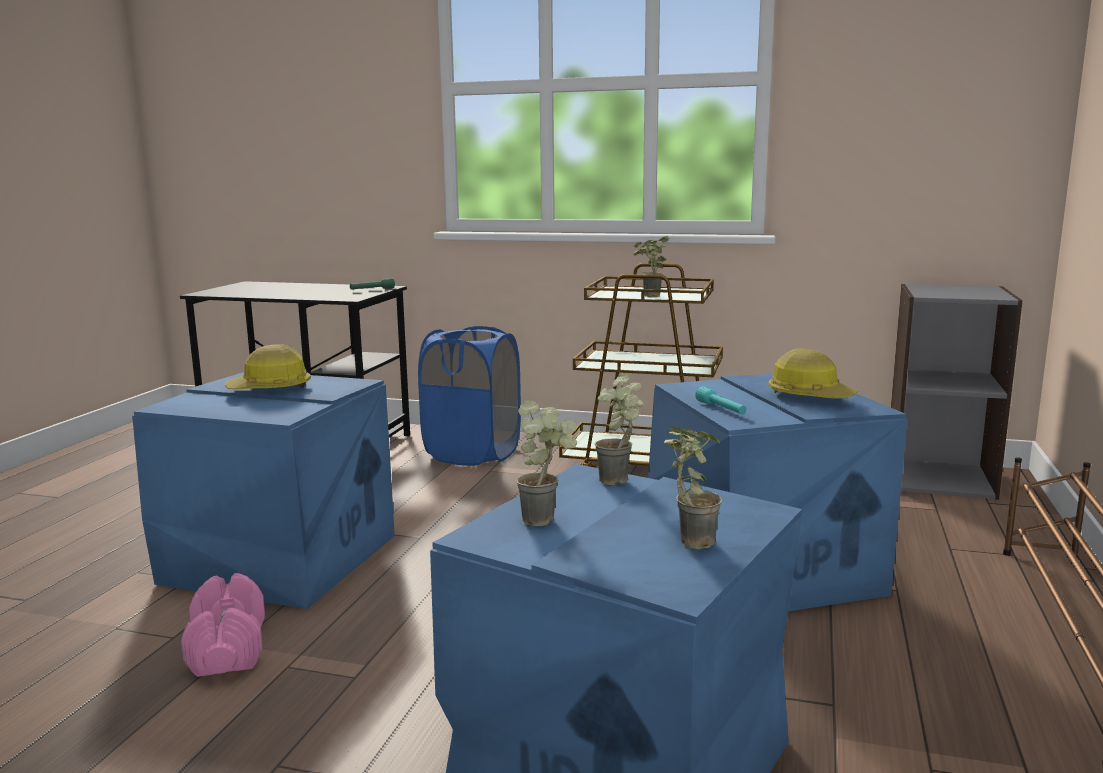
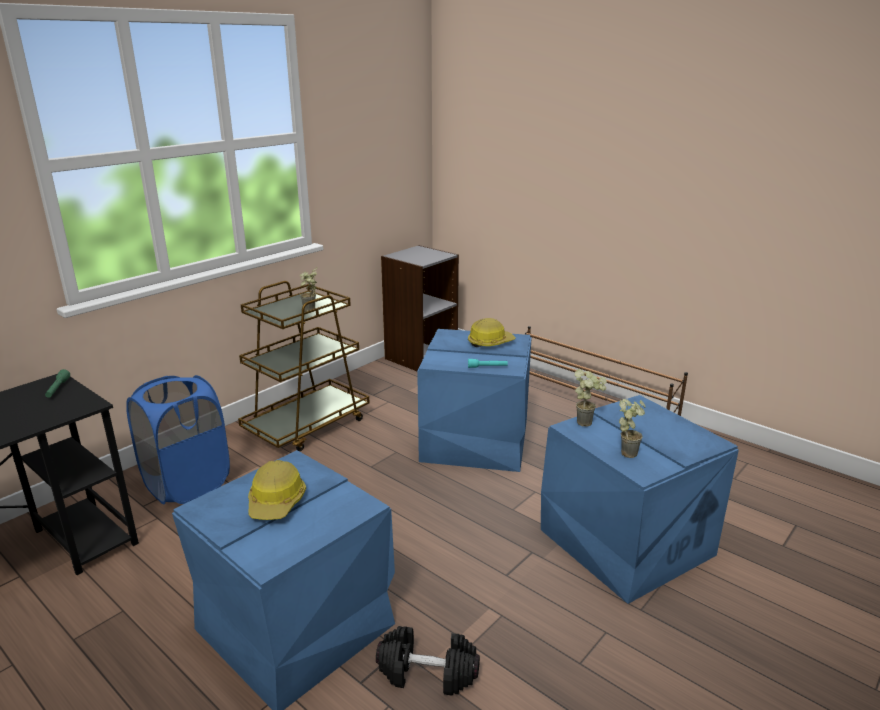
camera: 65 degrees left, 10 degrees up
pink dumbbell [181,573,265,677] -> black dumbbell [376,626,480,696]
potted plant [664,426,722,549] -> none

